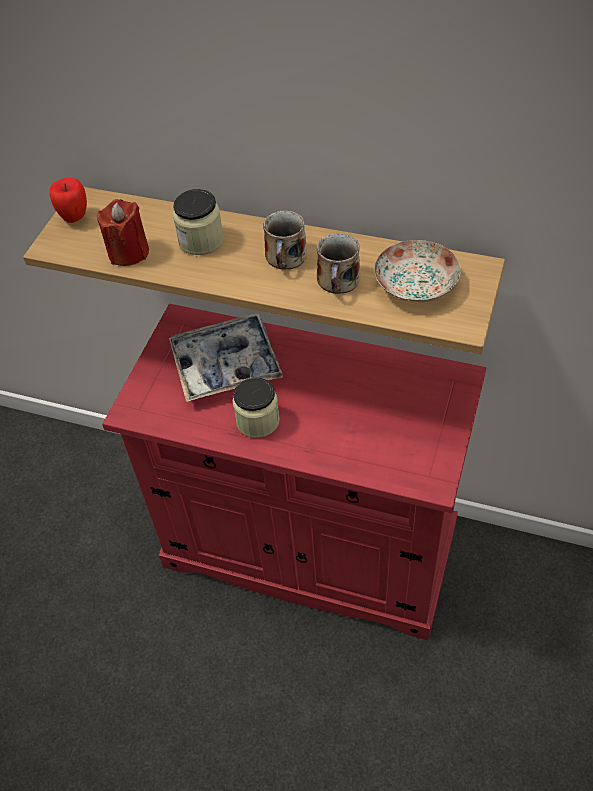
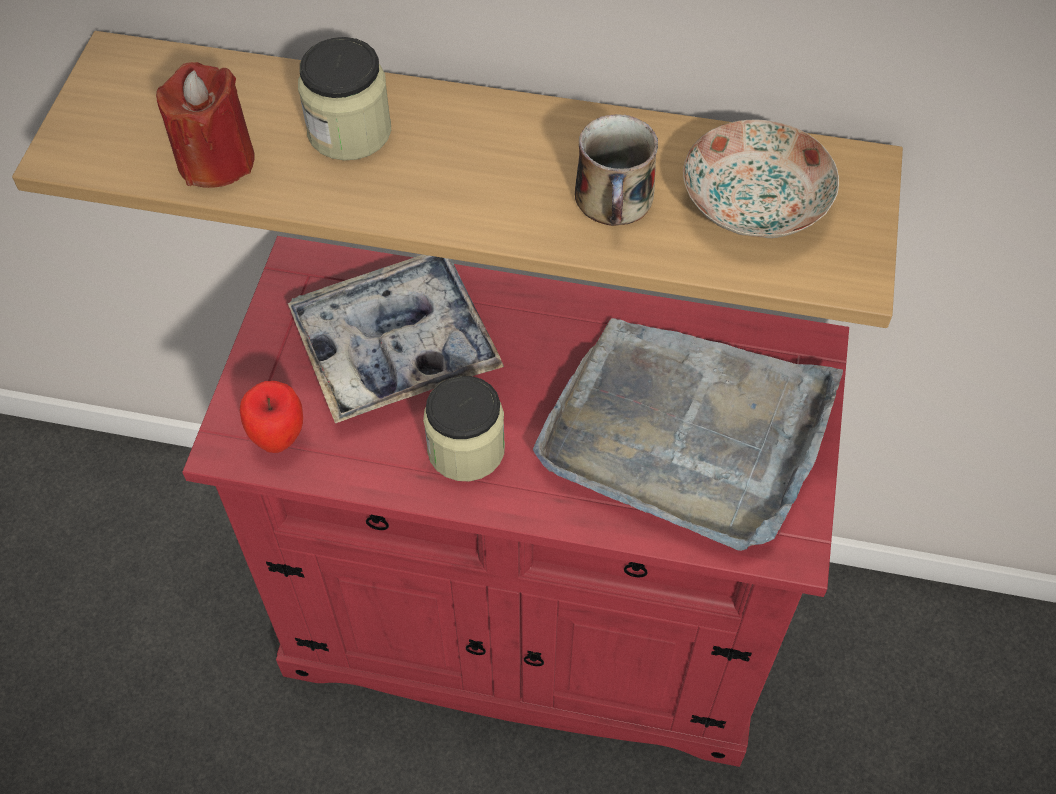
camera: 10 degrees left, 5 degrees up
apple [50,178,87,223] -> apple moved to [240,381,303,453]
mug [263,211,307,270] -> none
none -> grey tray [533,318,843,551]

